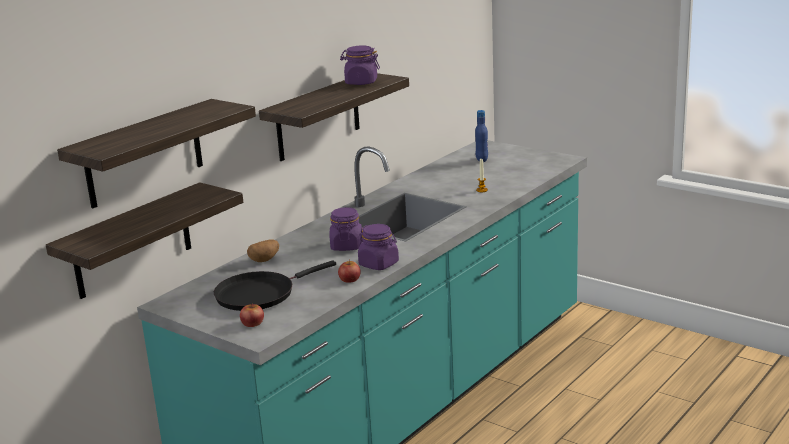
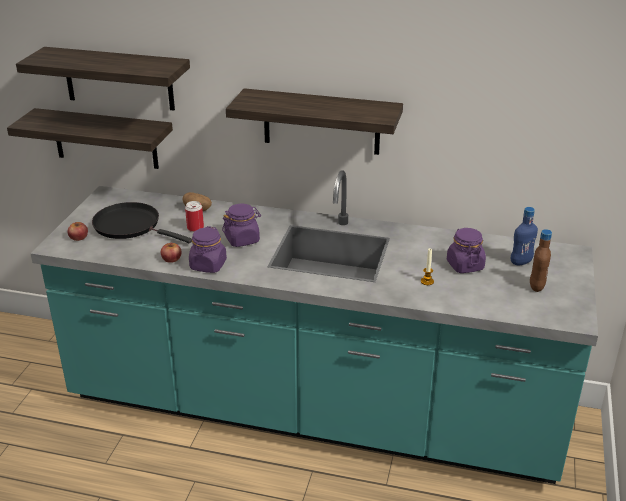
camera: 65 degrees right, 10 degrees up
purple jar [340,46,380,85] -> purple jar moved to [447,228,486,273]
none -> can [185,201,204,232]
none -> brown bottle [530,229,552,292]

